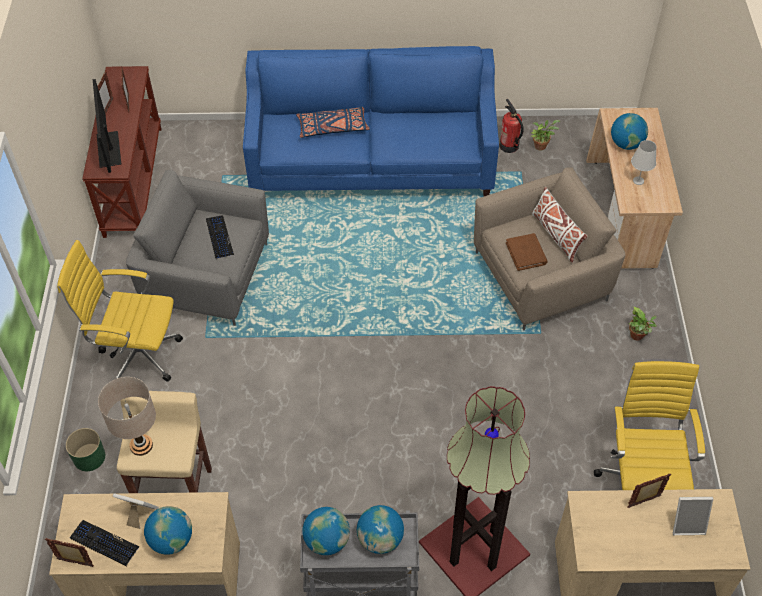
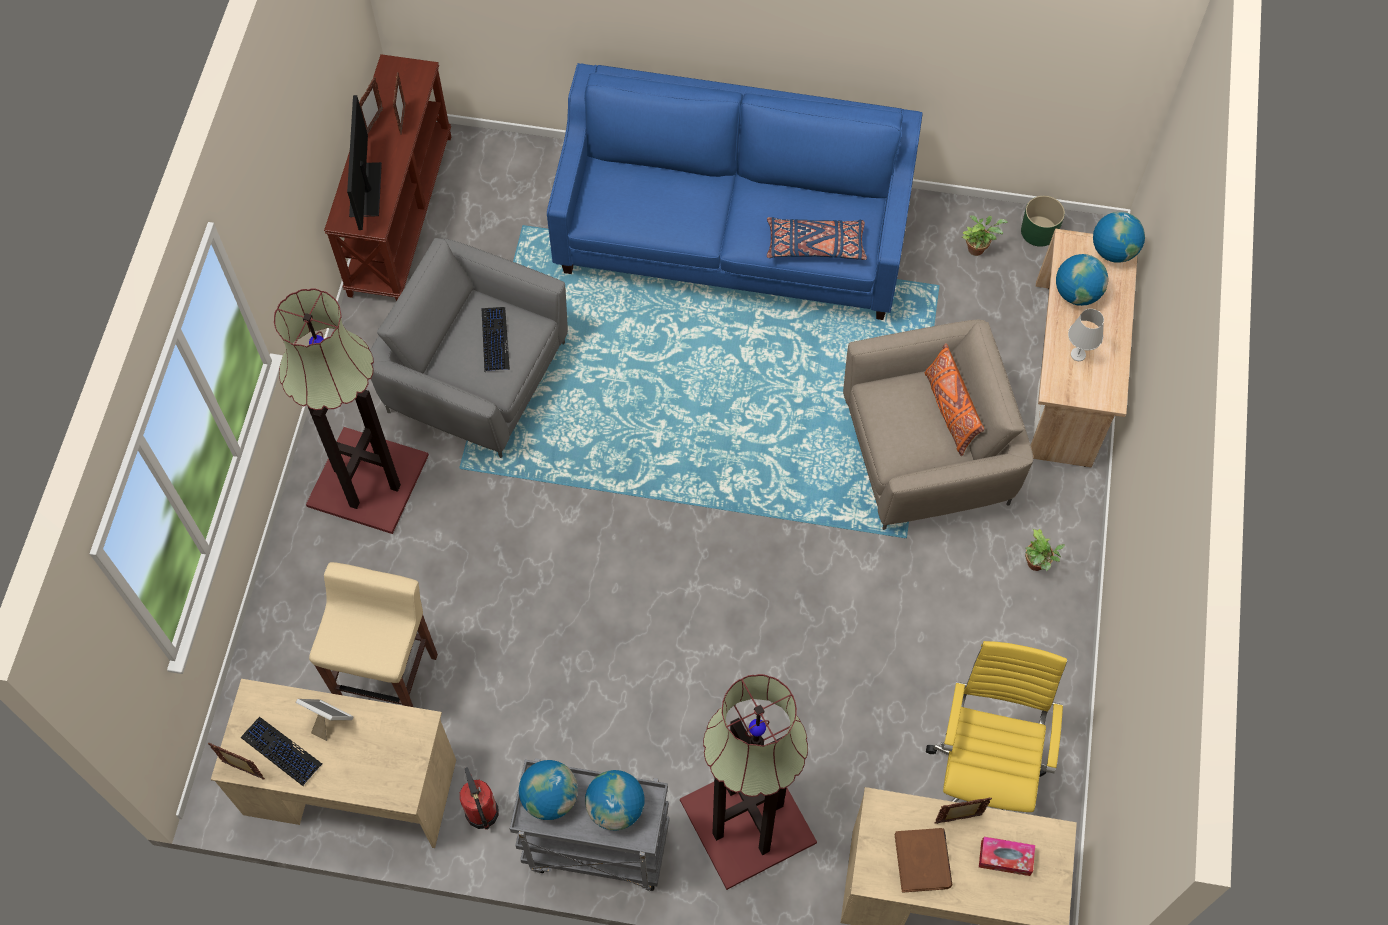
camera: 10 degrees right, 10 degrees up
yellow office chair [57,240,183,382] -> floor lamp [274,289,429,534]
green planter [66,428,105,471] -> green planter moved to [1021,196,1065,247]
beige table lamp [98,377,156,456] -> none
globe [144,506,192,555] -> globe moved to [1093,212,1145,263]
blue pillow [296,106,369,138] -> blue pillow moved to [767,217,867,260]
fire extinguisher [499,99,523,153] -> fire extinguisher moved to [460,767,499,830]
brown book [506,233,548,271] -> brown book moved to [895,828,952,893]
white pillow [532,187,588,263] -> orange pillow [925,343,984,456]
picture frame [673,497,713,535] -> tissue box [979,837,1035,876]

